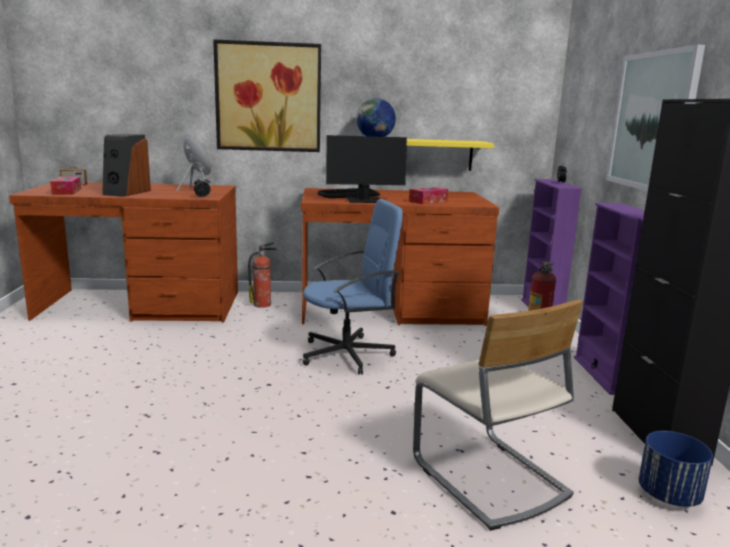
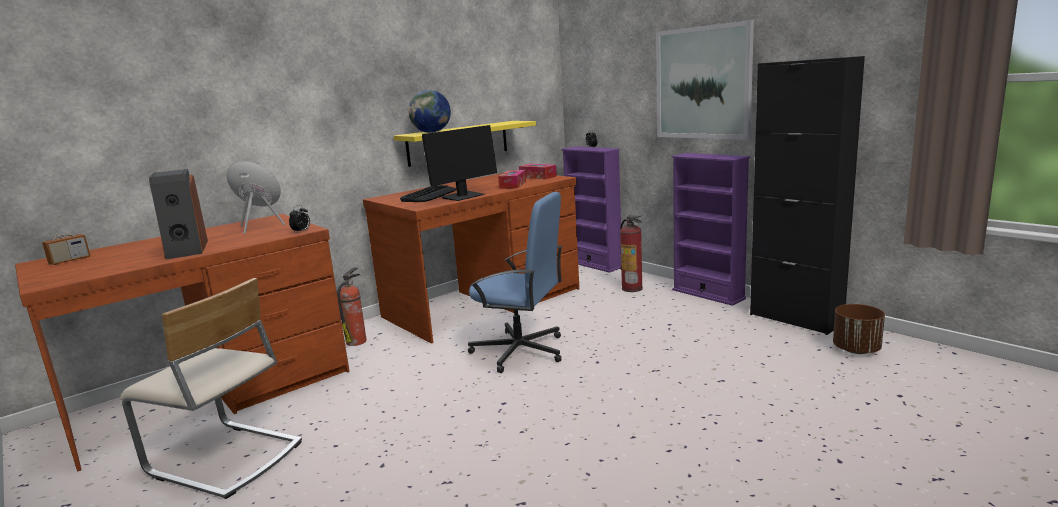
camera: 35 degrees left, 0 degrees up
tissue box [50,177,81,195] -> tissue box moved to [519,164,557,179]
picture [213,39,321,152] -> none
blue office chair [303,199,403,375] -> blue office chair turned 75 degrees clockwise [468,192,563,373]
beige chair [413,299,583,531] -> beige chair moved to [120,278,302,499]
blue planter [639,431,713,507] -> brown planter [833,304,885,354]

